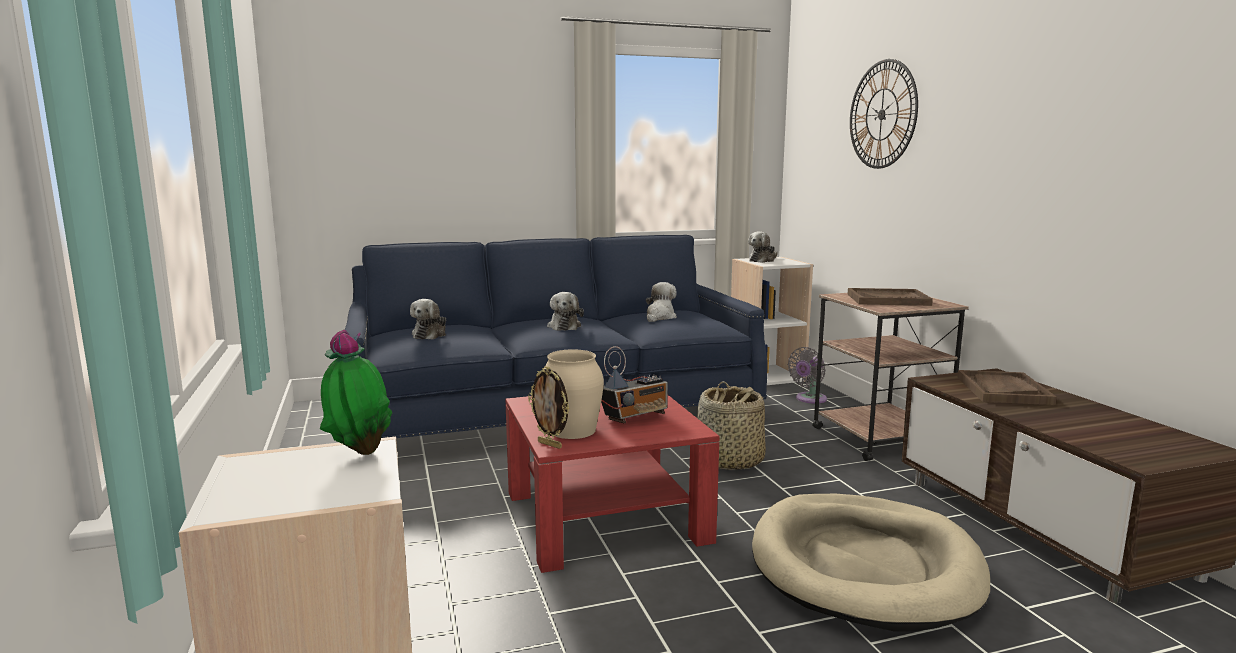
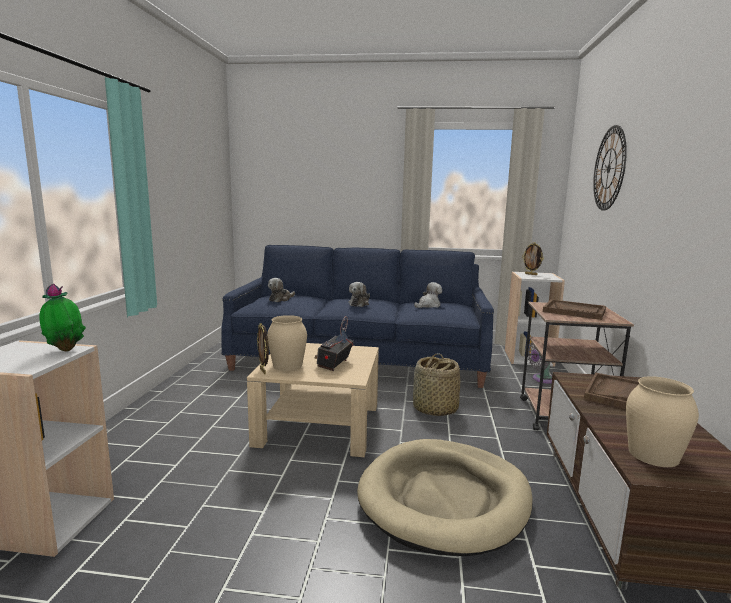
camera: 25 degrees right, 0 degrees up
red coffee table [505,395,720,573] -> beige coffee table [247,343,379,457]
radio [601,346,668,423] -> radio turned 120 degrees clockwise [315,316,354,371]
plush toy [748,231,778,263] -> picture frame [522,242,544,275]
none -> beige vase [626,376,699,467]

